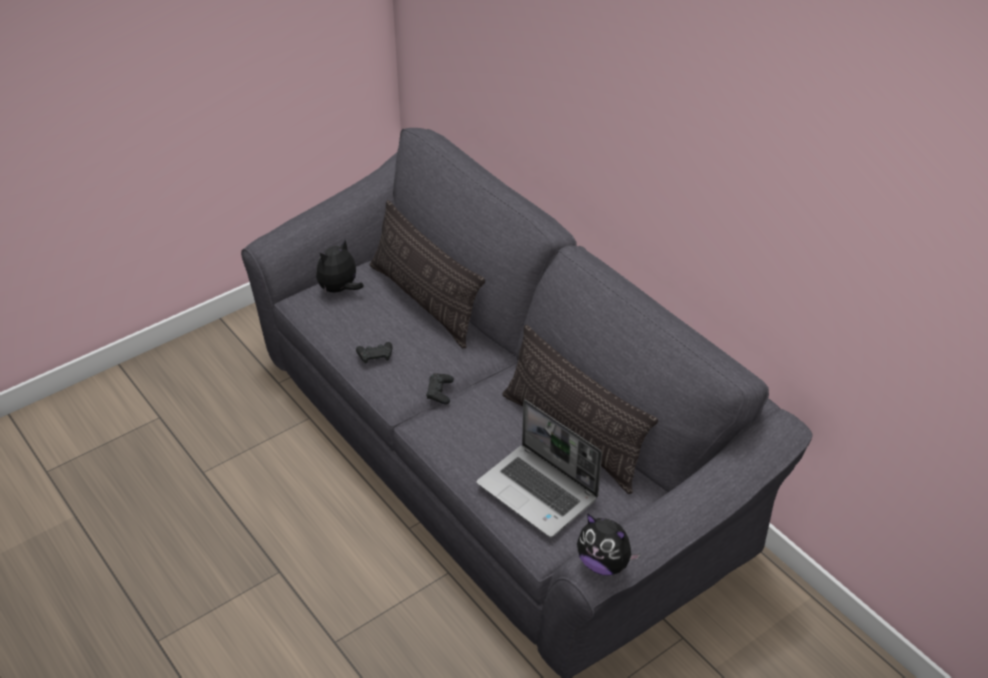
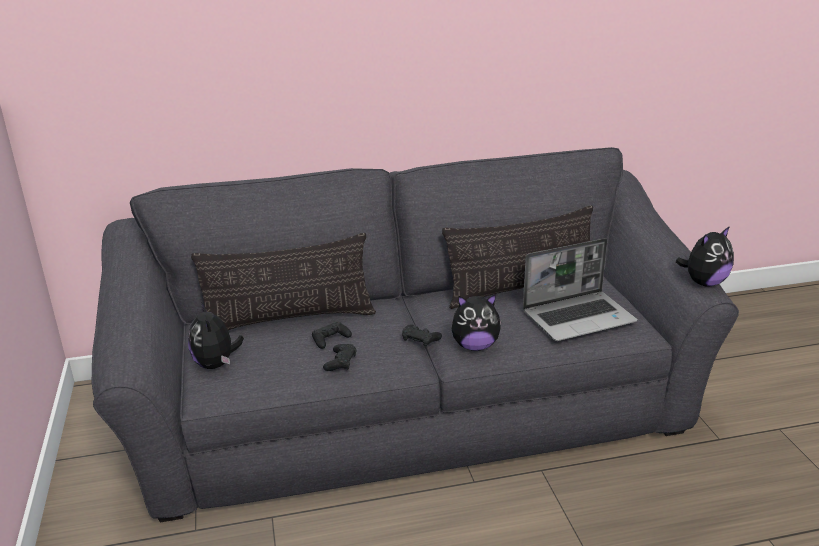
camera: 65 degrees left, 15 degrees down
none -> black game controller [312,322,352,349]
none -> plush toy [452,294,502,351]

